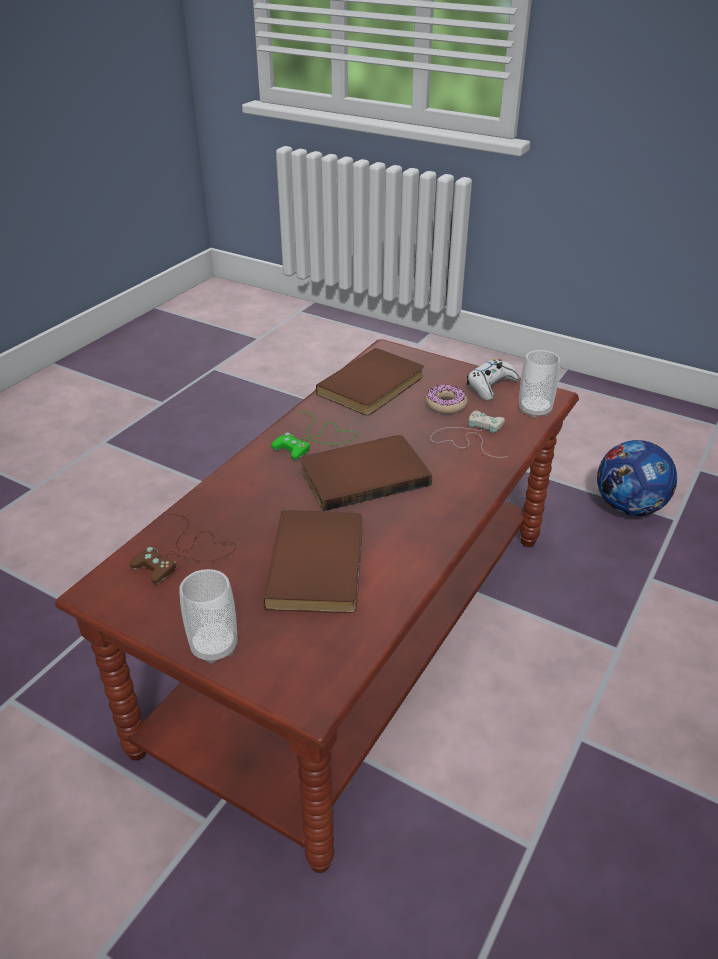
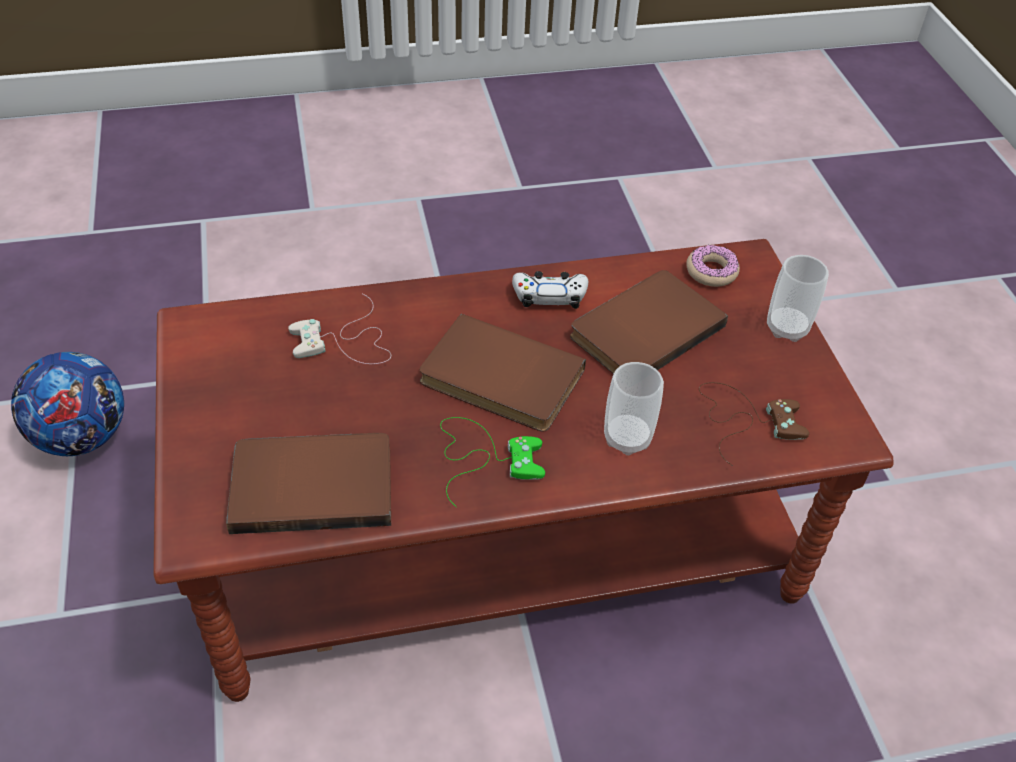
camera: 135 degrees left, 10 degrees up
donut [426,384,468,414] -> donut moved to [686,245,740,287]
white game controller [466,359,519,401] -> white game controller moved to [512,271,588,309]
cup [519,350,560,418] -> cup moved to [604,362,664,455]

